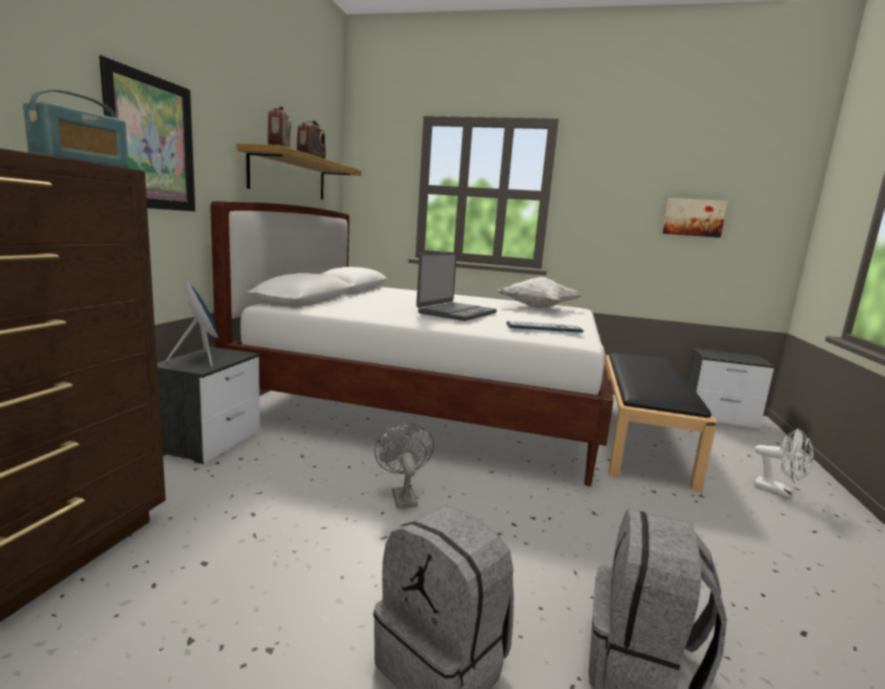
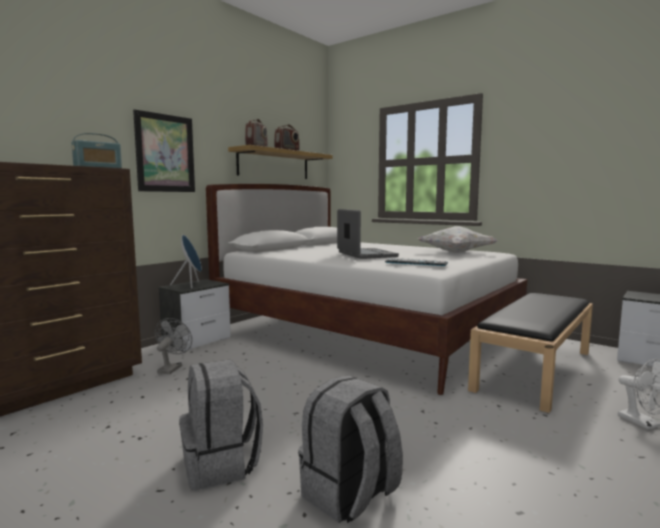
camera: 25 degrees right, 5 degrees down
grey fan [374,424,434,508] -> grey fan moved to [155,318,192,374]
laptop [416,252,497,321] -> laptop turned 75 degrees counterclockwise [337,209,399,259]
picture [662,198,728,238] -> none

